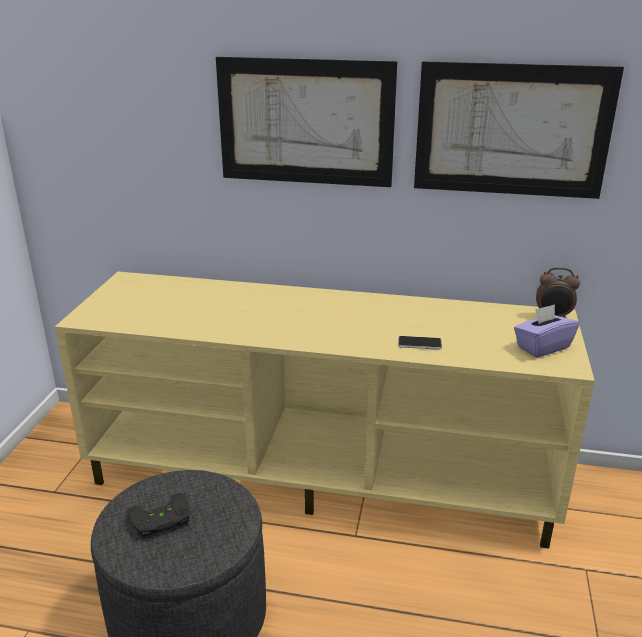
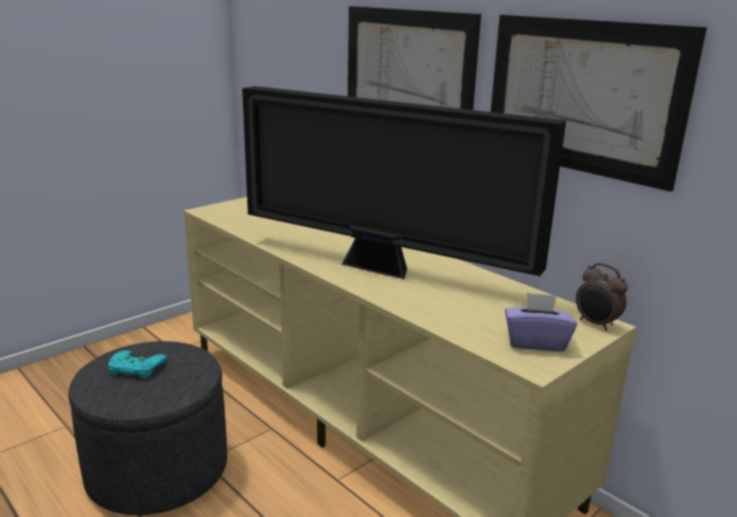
camera: 35 degrees right, 5 degrees down
black game controller [127,493,189,539] -> turquoise game controller [108,351,167,378]
phone [398,336,442,350] -> none
none -> television [242,86,566,279]

